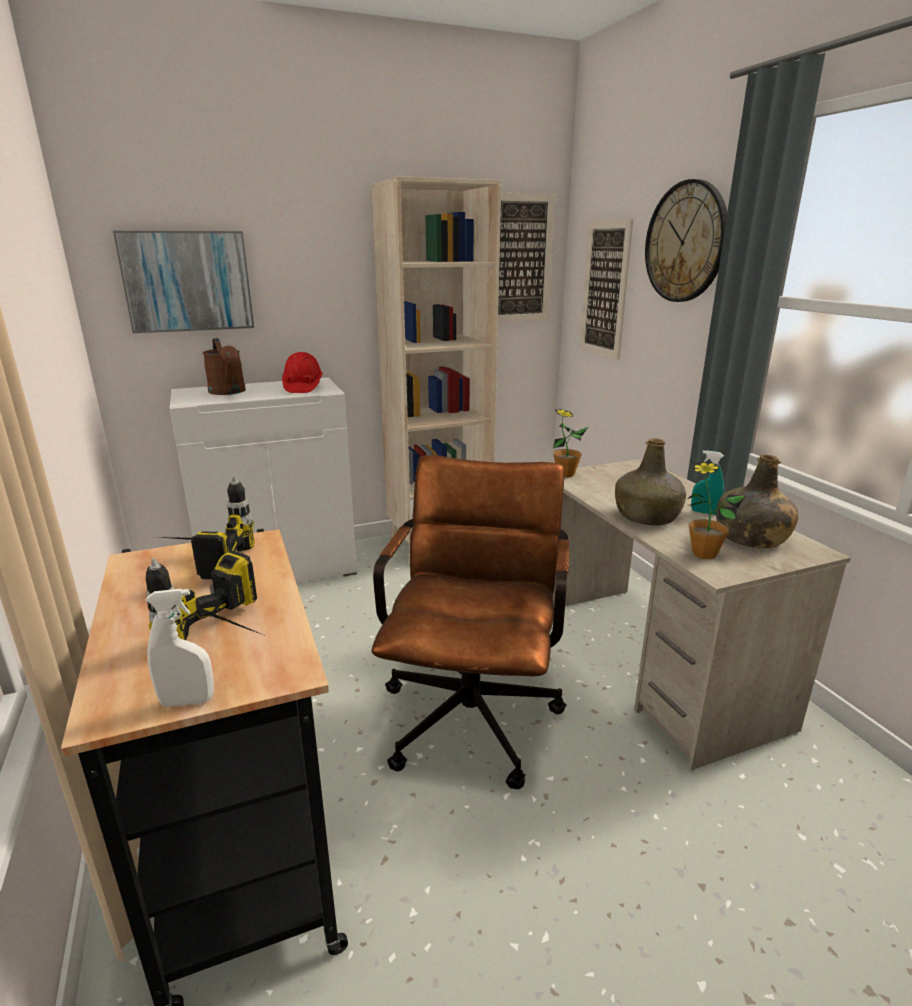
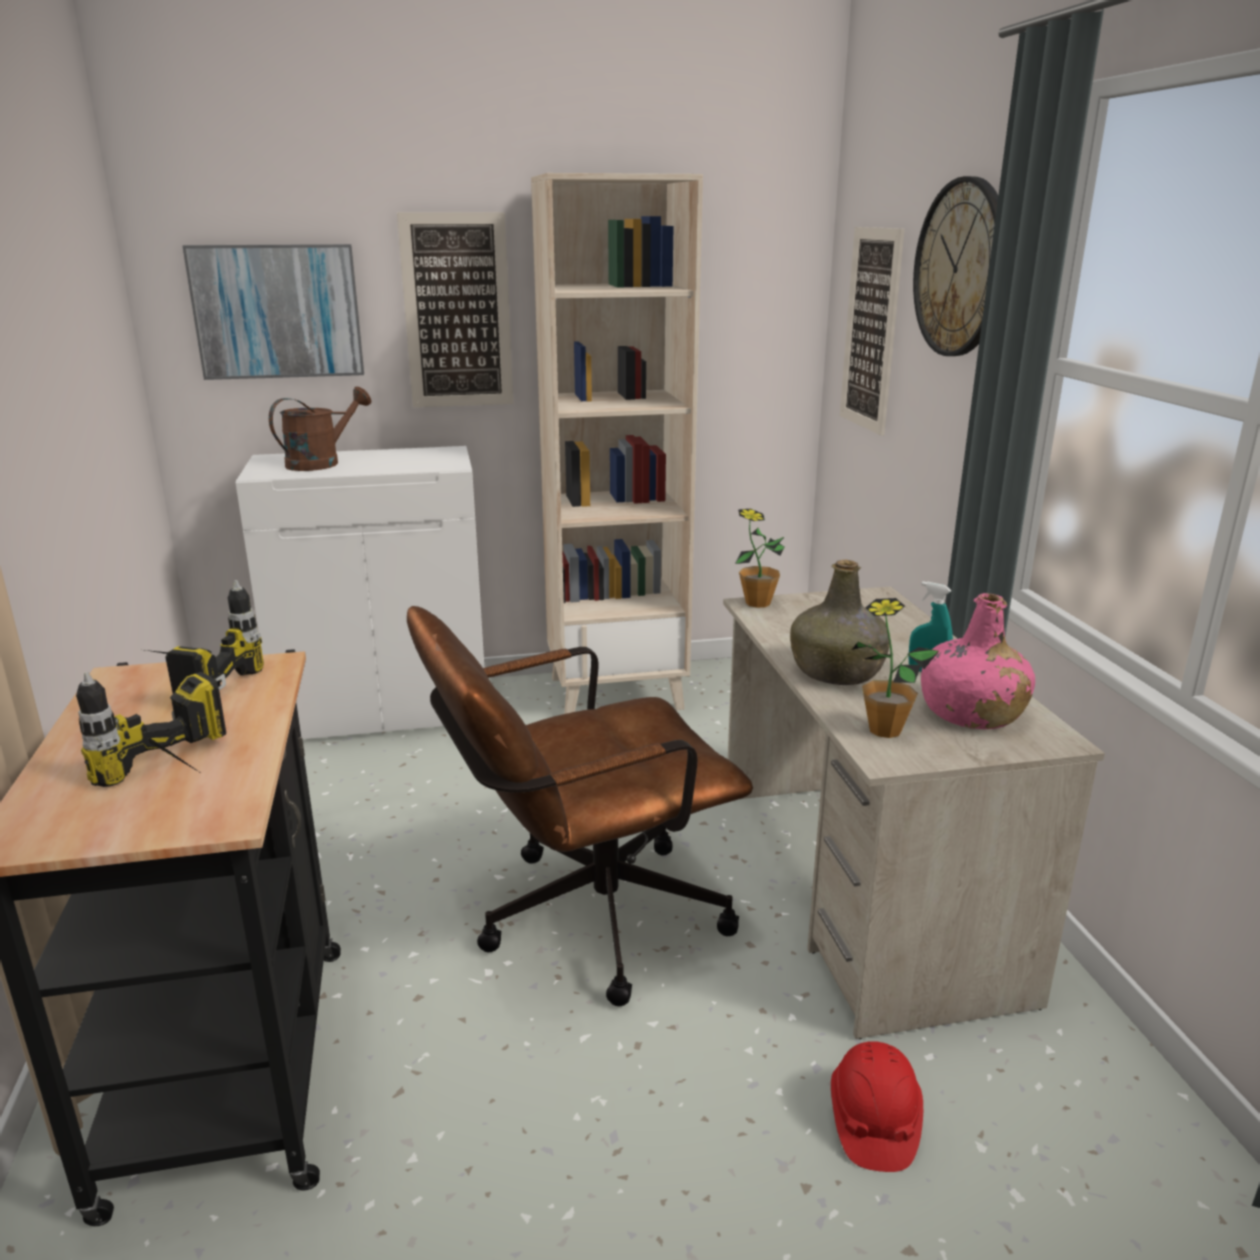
camera: 10 degrees right, 0 degrees up
white spray bottle [145,589,214,707] -> none
brown watering can [202,338,246,395] -> brown watering can turned 120 degrees counterclockwise [269,387,372,471]
red hard hat [282,352,323,393] -> red hard hat moved to [831,1041,923,1172]
brown office chair [372,455,569,789] -> brown office chair turned 135 degrees counterclockwise [407,606,753,1006]
picture [498,193,555,322] -> picture moved to [397,212,513,407]
green bottle [716,455,798,548] -> pink bottle [921,593,1035,729]

